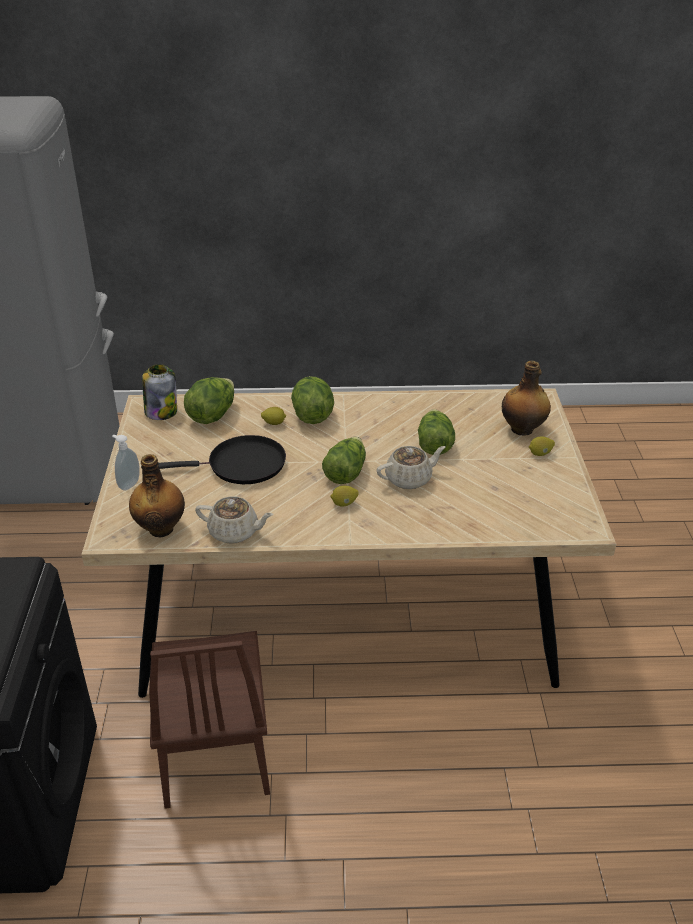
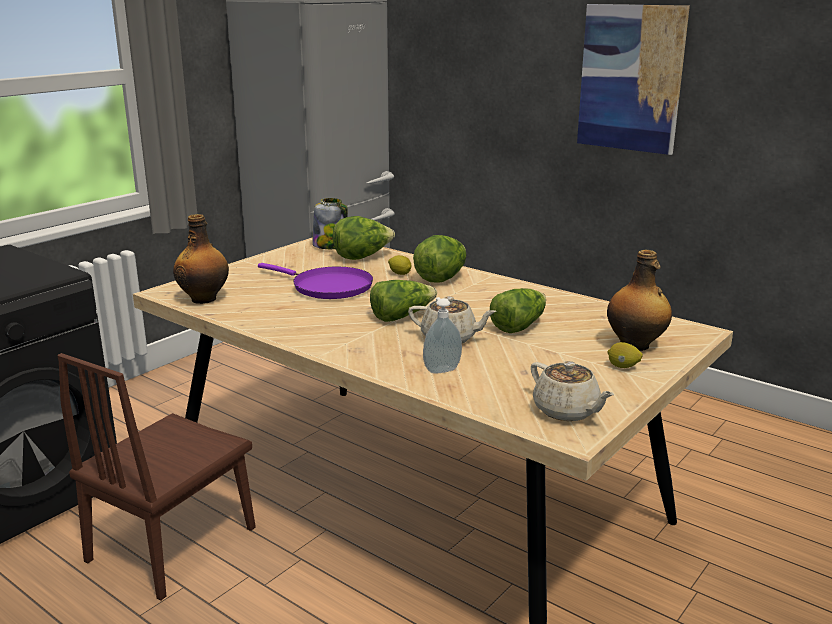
camera: 40 degrees right, 15 degrees down
soap dispenser [112,435,140,491] -> soap dispenser moved to [423,297,462,374]
black frying pan [159,435,286,484] -> purple frying pan [258,263,373,299]
beige teapot [195,496,274,544] -> beige teapot moved to [531,361,614,421]
lemon [330,486,359,507] -> none
none -> picture [577,4,690,155]

